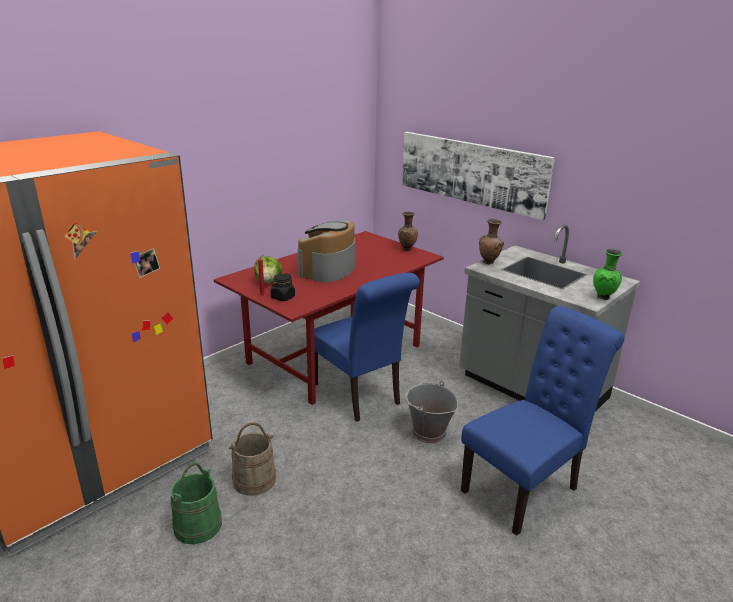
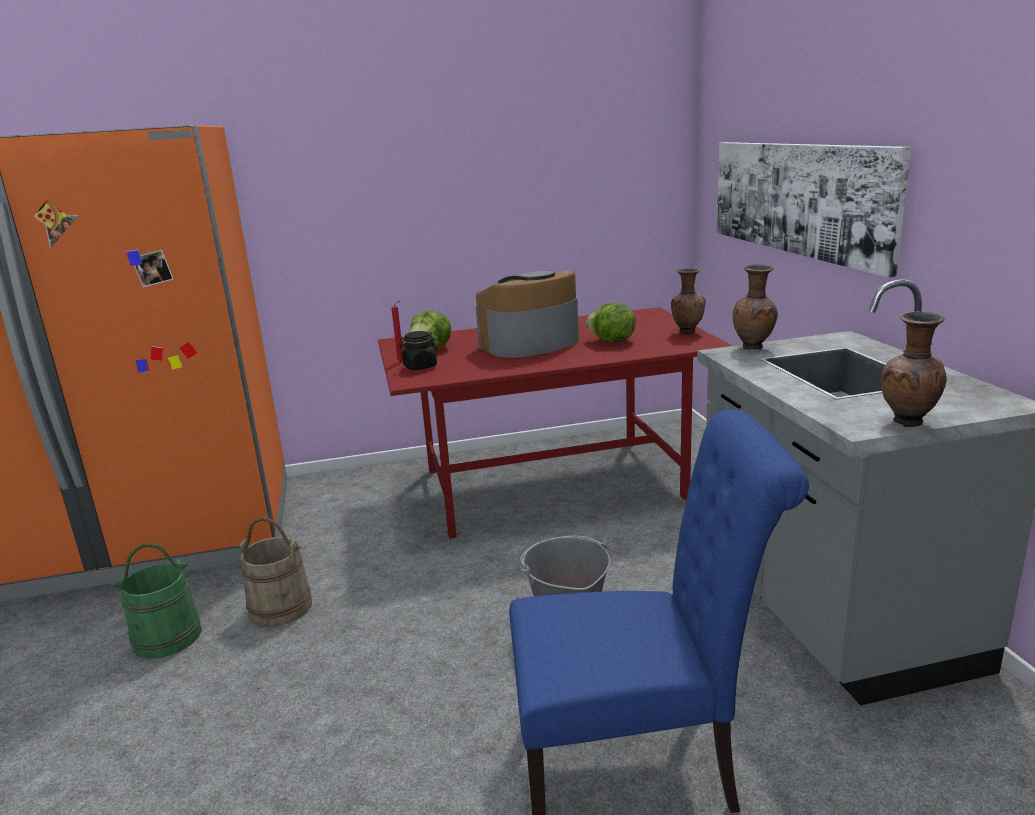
camera: 35 degrees right, 5 degrees down
blue chair [314,273,420,422] -> none
green vase [593,249,623,300] -> brown vase [881,312,947,427]
none -> lettuce [586,303,636,343]

